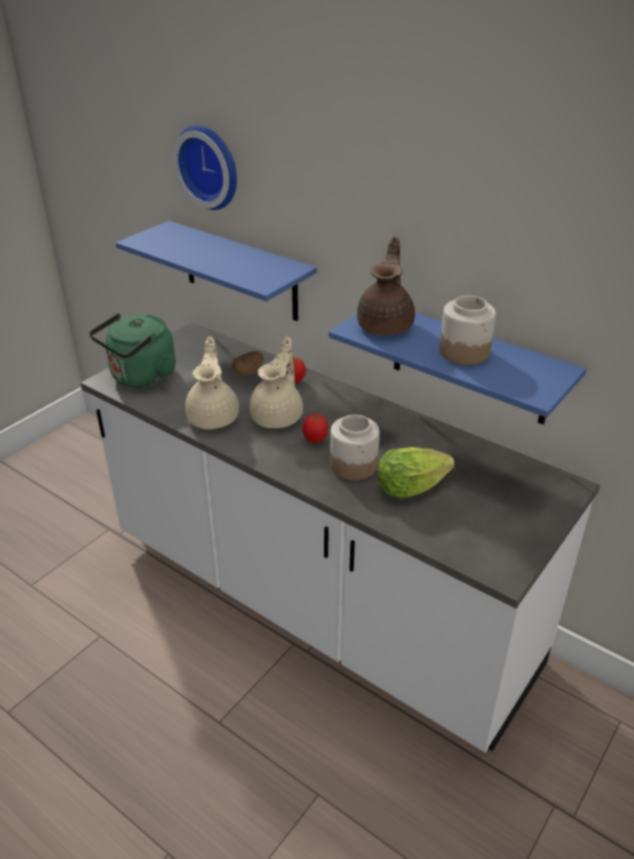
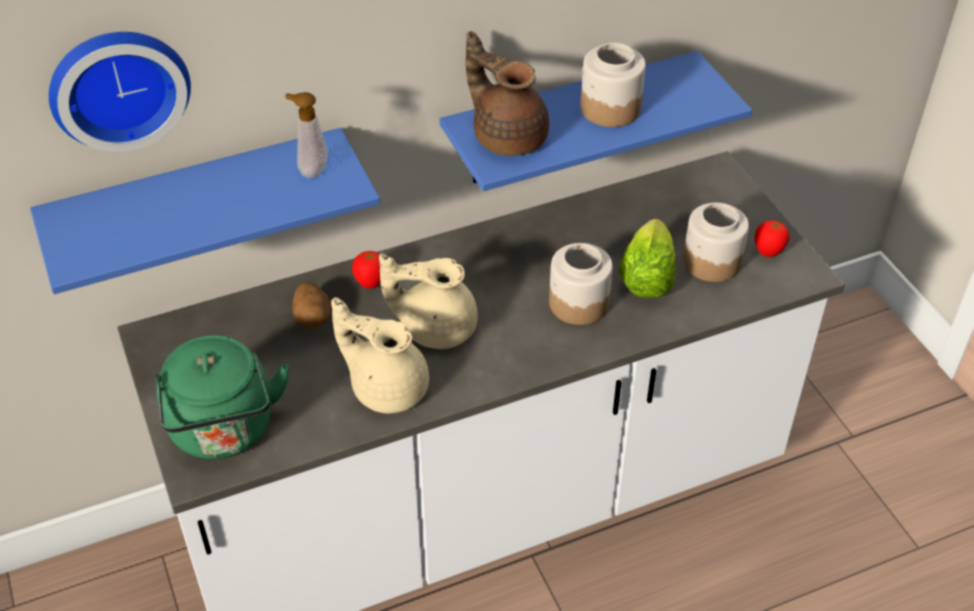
camera: 60 degrees left, 10 degrees up
beige teapot [250,337,303,428] -> beige teapot turned 45 degrees counterclockwise [379,254,478,349]
tomato [303,414,328,443] -> tomato moved to [755,220,790,257]
none -> soap dispenser [285,92,328,178]
none -> jar [683,203,749,282]

